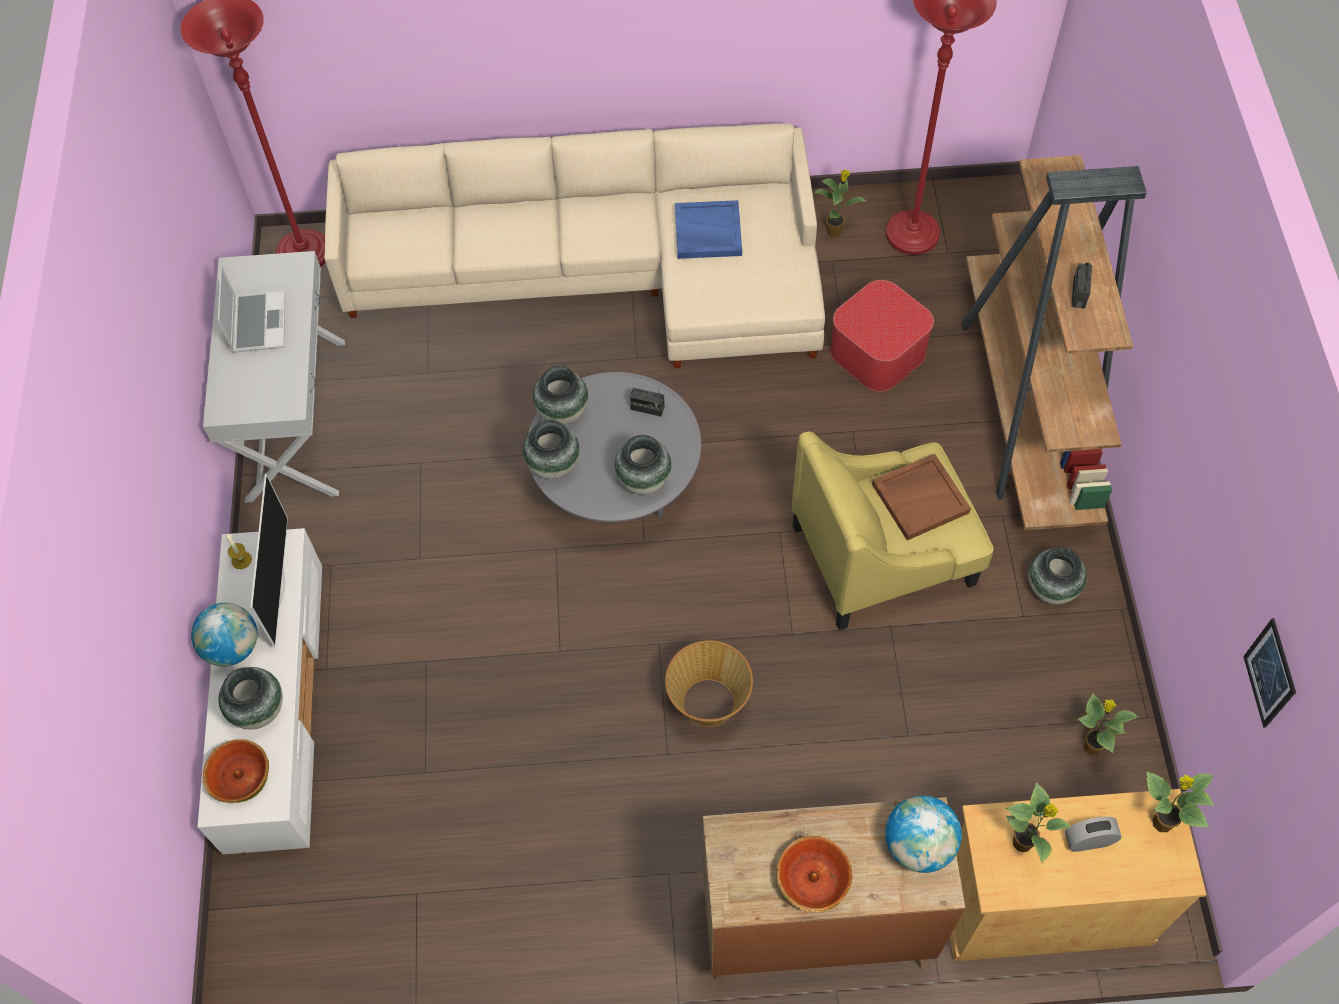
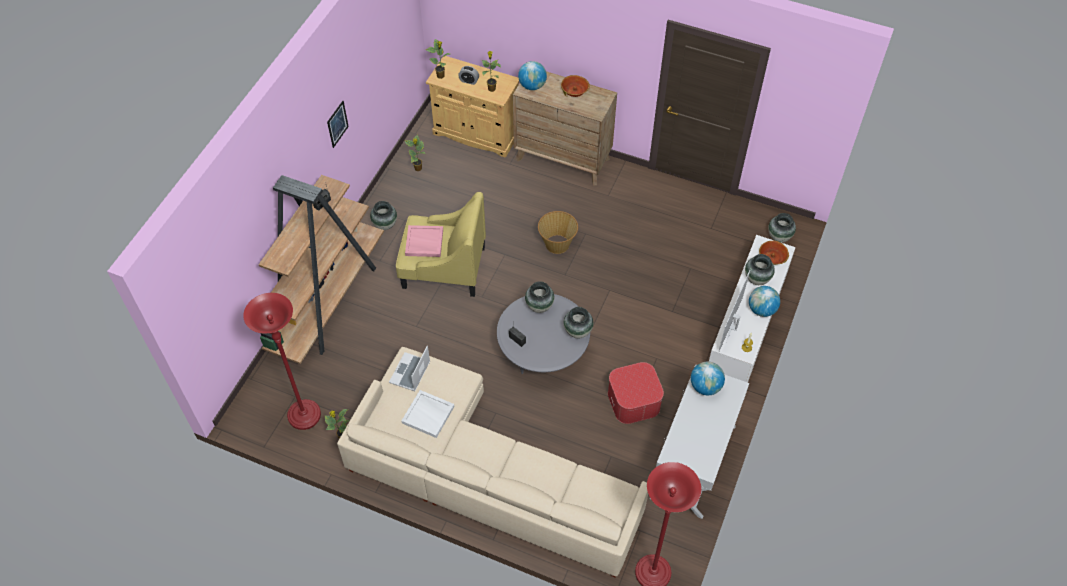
camera: 155 degrees left, 5 degrees down
laptop [217,264,285,353] -> laptop moved to [389,346,430,391]
vase [533,366,588,425] -> vase moved to [768,213,796,242]
blue tray [675,200,742,259] -> white tray [402,390,454,438]
ottoman [830,280,934,392] -> ottoman moved to [608,362,664,424]
brown tray [872,453,971,540] -> pink tray [405,225,443,257]
picture [1243,618,1296,728] -> picture moved to [327,101,349,148]
none -> globe [691,362,725,395]

